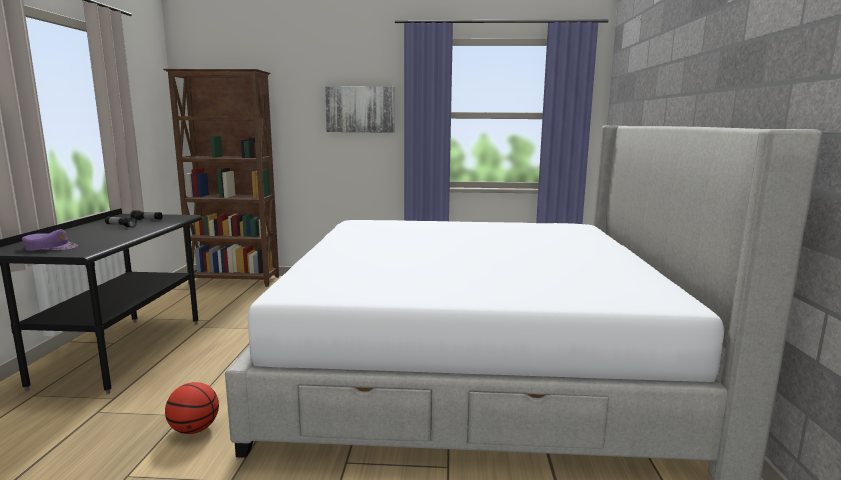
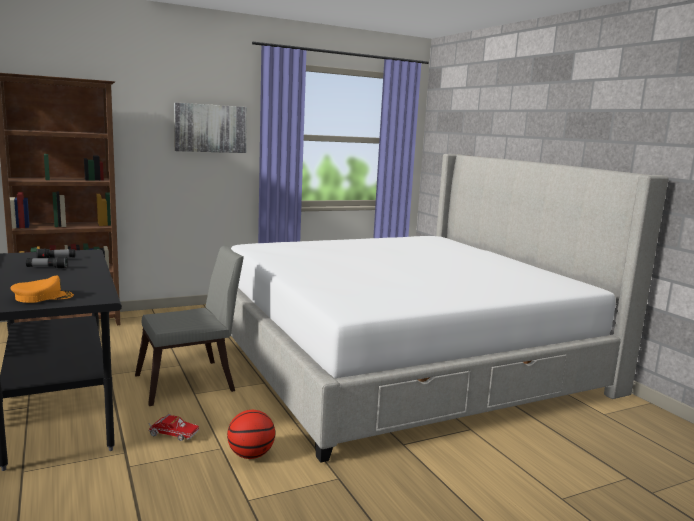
camera: 30 degrees left, 0 degrees up
purple cap [22,229,78,251] -> orange cap [10,276,74,303]
none -> grey chair [135,245,244,406]
none -> toy truck [148,414,199,441]

